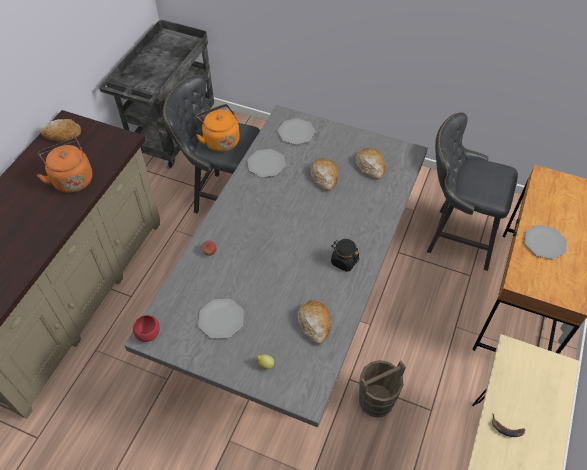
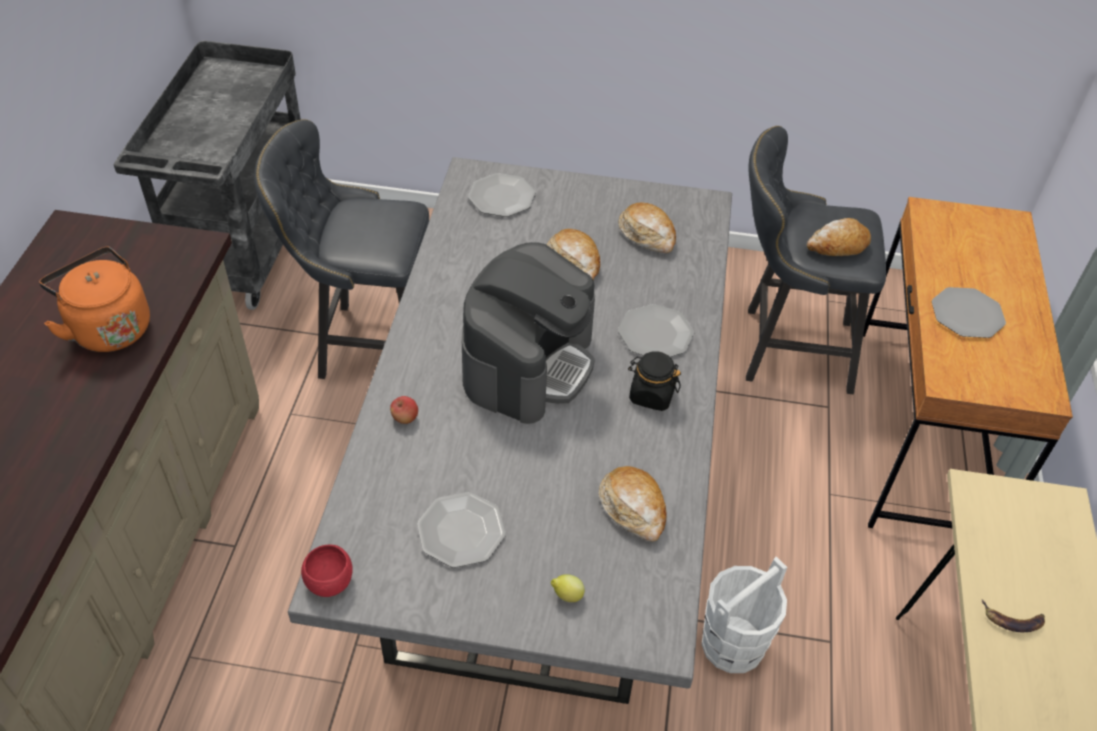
camera: 15 degrees left, 5 degrees down
bread [40,119,81,141] -> bread moved to [807,218,871,256]
orange kettle [196,104,240,152] -> none
plate [247,149,286,177] -> plate moved to [618,304,694,357]
brown bucket [359,360,406,418] -> white bucket [702,557,787,673]
none -> coffee machine [462,242,595,424]

